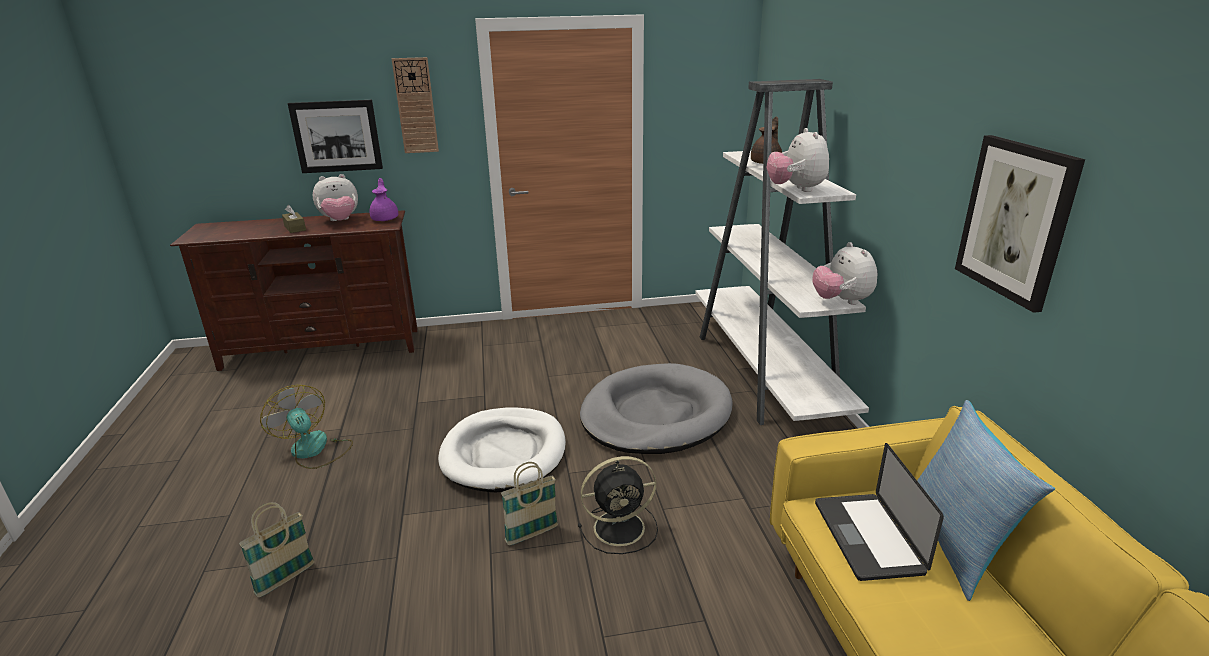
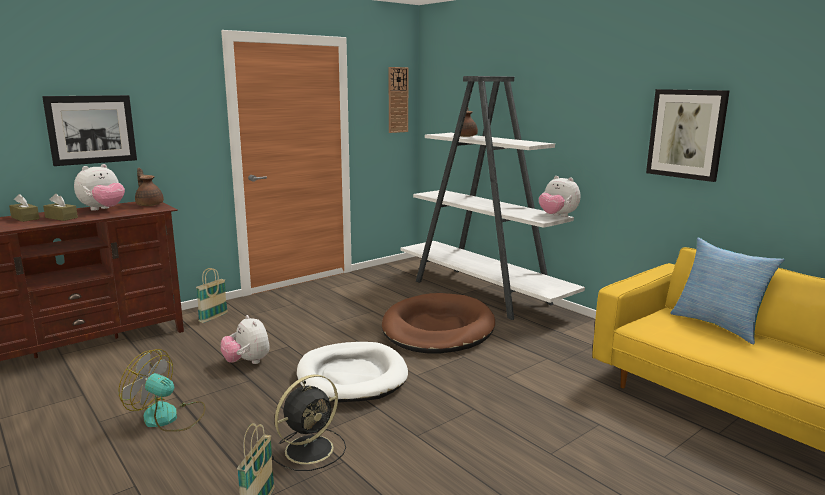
camera: 30 degrees left, 10 degrees down
purple teapot [370,178,398,221] -> brown teapot [135,168,164,206]
wall clock [392,57,439,153] -> wall clock moved to [389,67,409,133]
basket [501,462,558,545] -> basket moved to [196,268,228,323]
black fan [578,456,658,554] -> black fan moved to [272,374,346,471]
grey dog bed [580,363,733,454] -> brown dog bed [382,293,495,354]
plush toy [766,128,829,192] -> plush toy moved to [221,315,270,364]
laptop [815,443,944,581] -> none
none -> brown tissue box [9,194,39,222]

